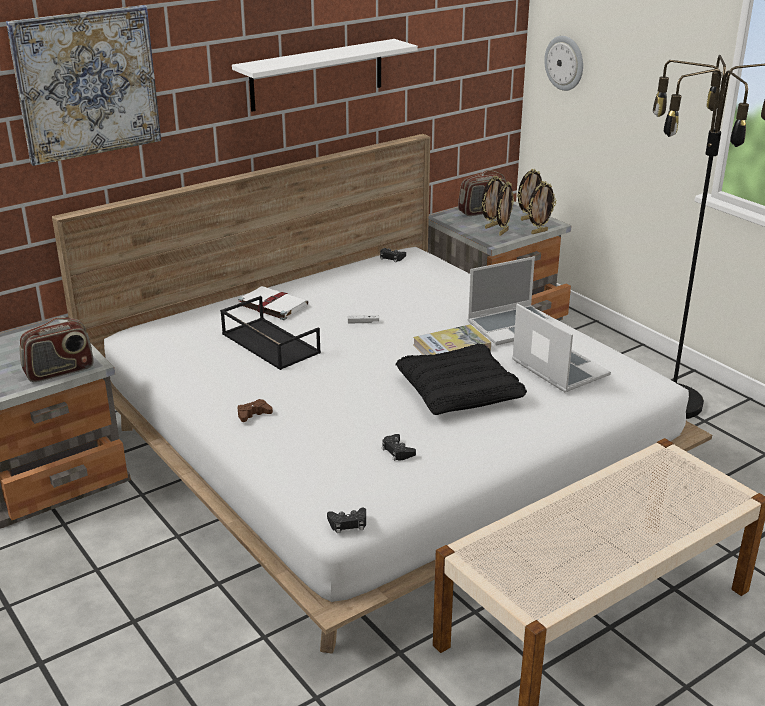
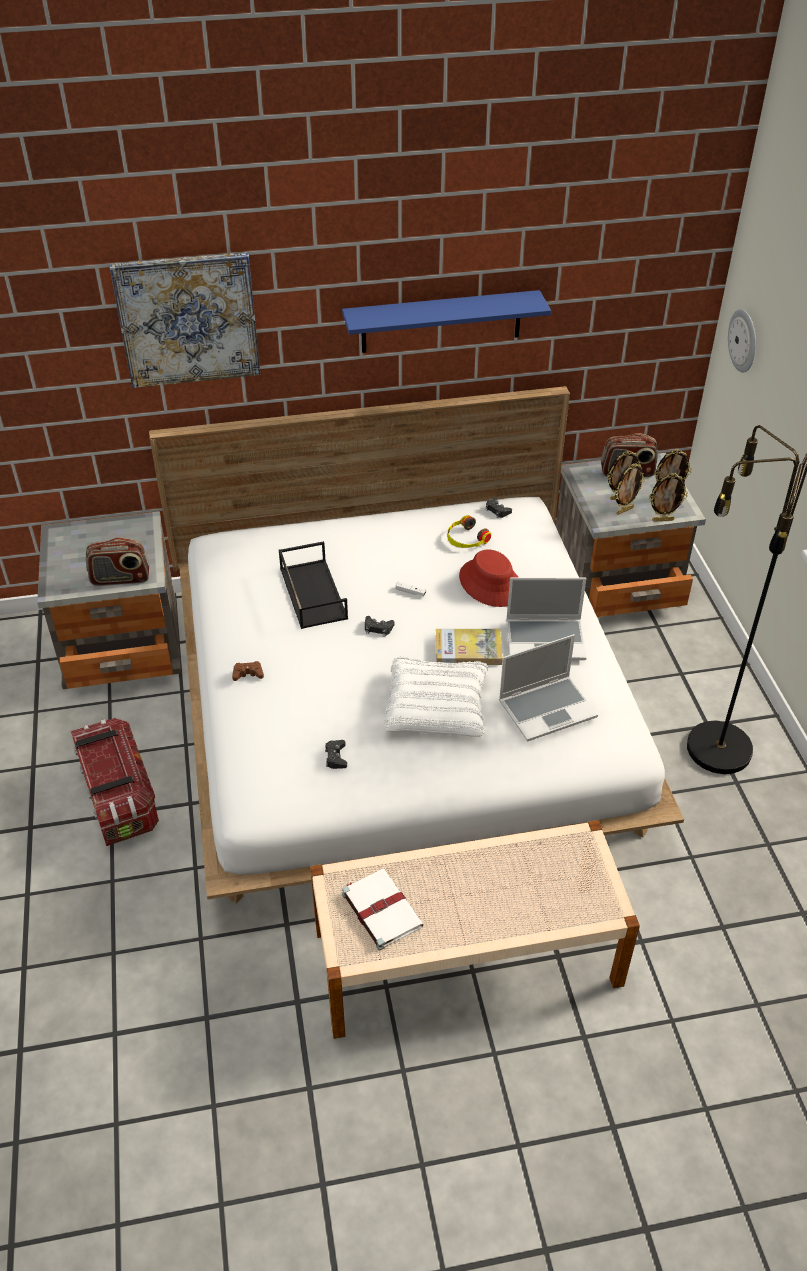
camera: 25 degrees right, 15 degrees up
white shelf [232,39,418,112] -> blue shelf [342,290,551,353]
white book [238,286,309,320] -> white book moved to [342,868,424,950]
black game controller [327,508,366,533] -> black game controller moved to [365,616,394,637]
black pillow [396,343,527,415] -> white pillow [384,656,489,737]
laptop [512,303,611,392] -> laptop turned 75 degrees clockwise [499,634,598,742]
none -> storage box [71,718,159,846]
none -> headphones [447,515,491,548]
none -> red hat [459,549,519,607]

